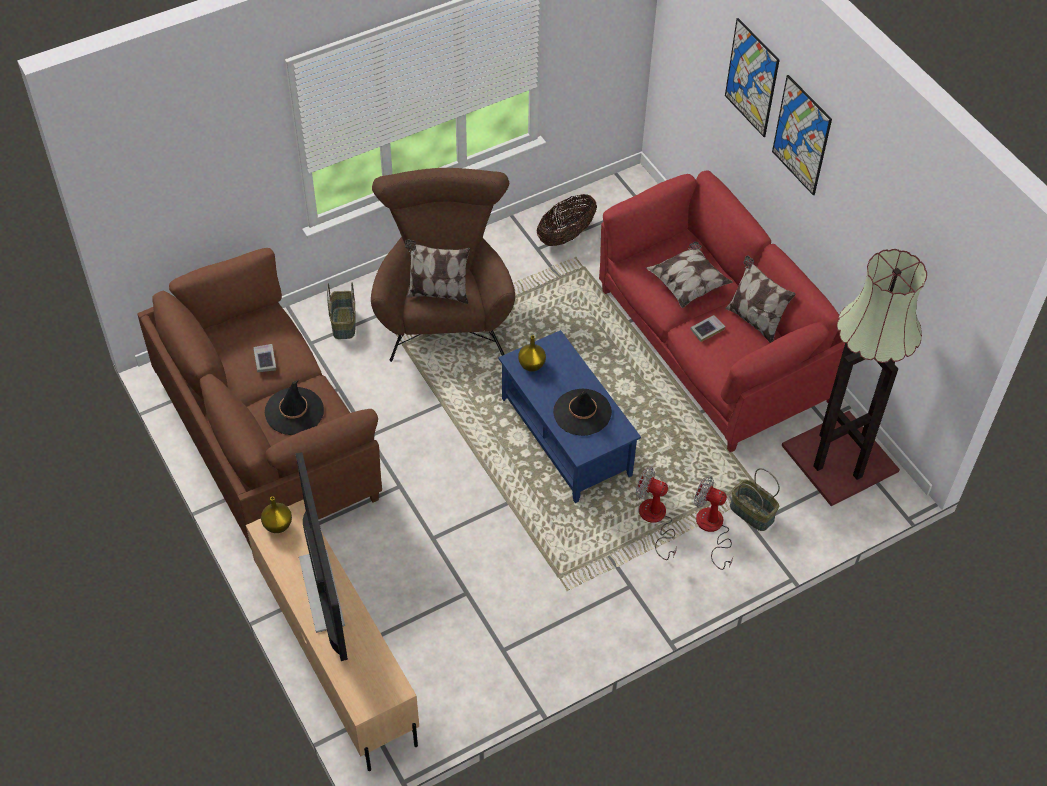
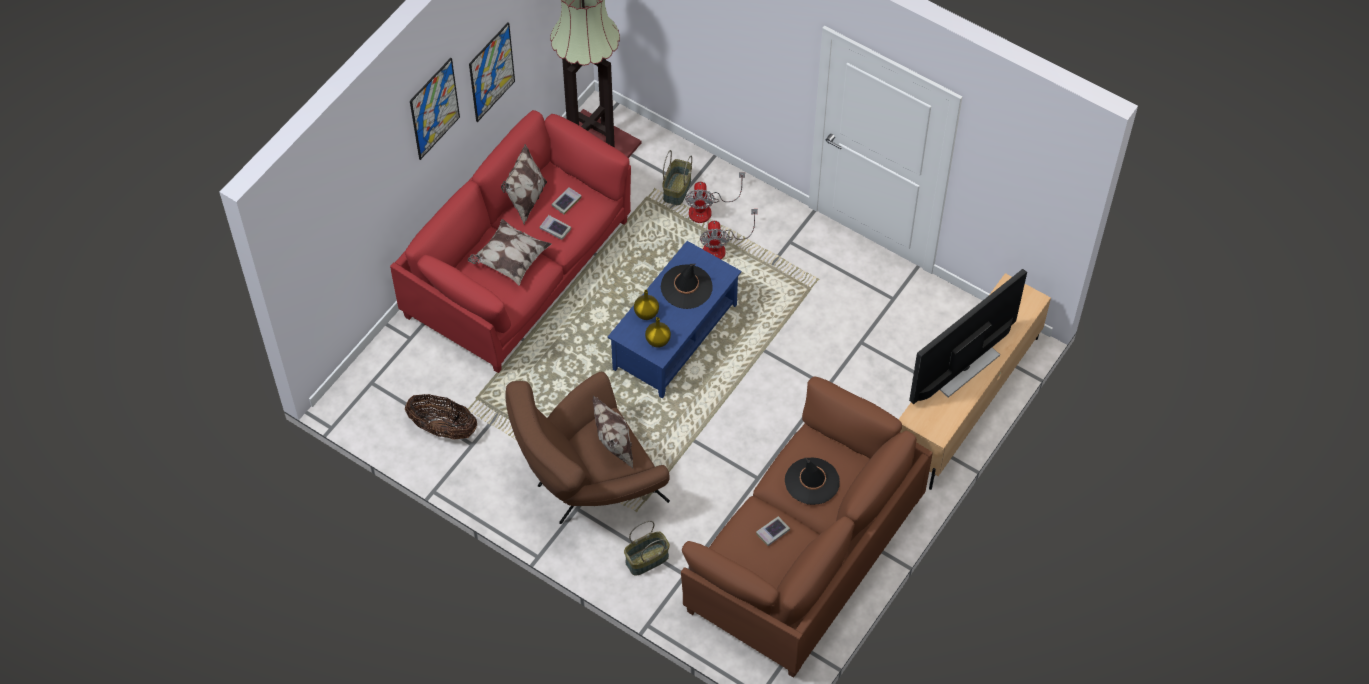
camera: 115 degrees left, 5 degrees up
yellow vase [261,497,292,533] -> yellow vase moved to [634,290,659,320]
picture [725,18,780,137] -> picture moved to [469,22,515,122]
none -> book [552,187,582,215]

